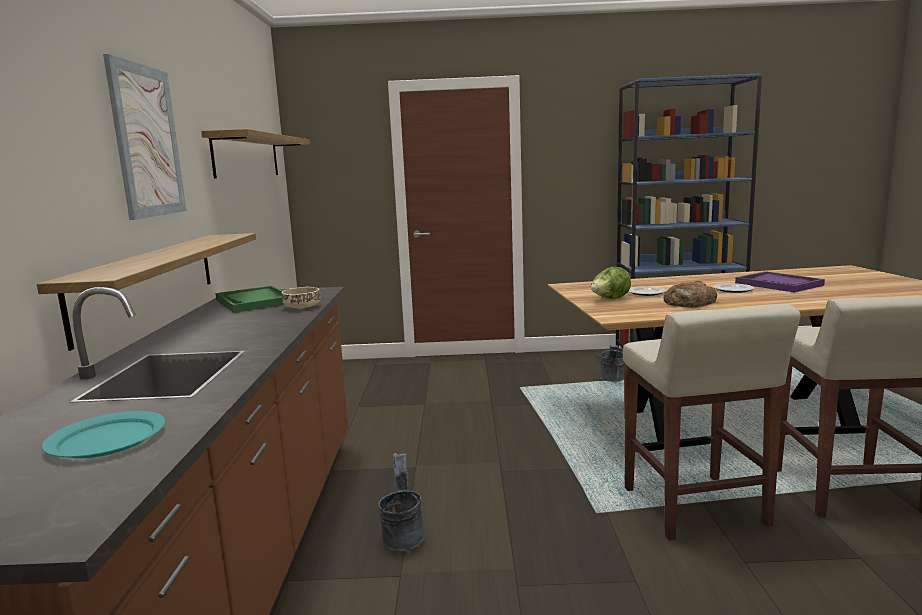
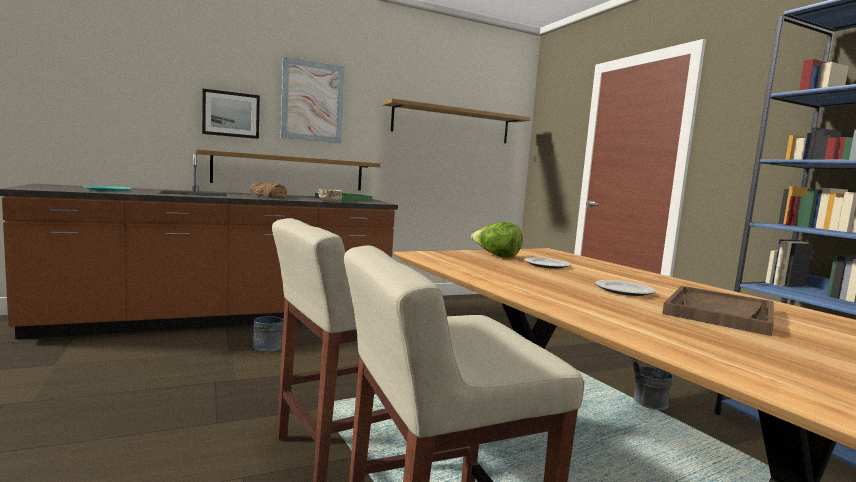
camera: 65 degrees right, 5 degrees down
bread [664,281,717,308] -> bread moved to [250,182,287,198]
purple tray [735,271,825,293] -> brown tray [662,286,774,336]
none -> picture [202,89,260,139]

